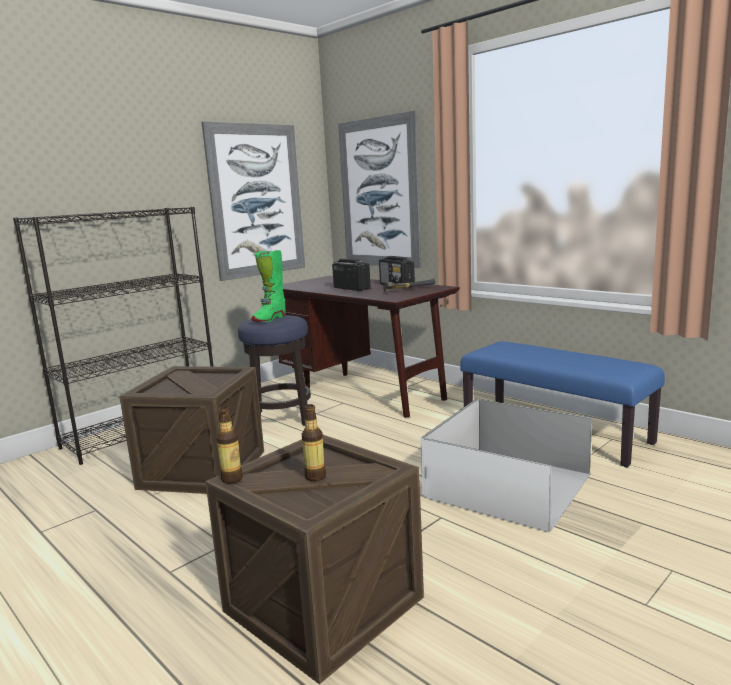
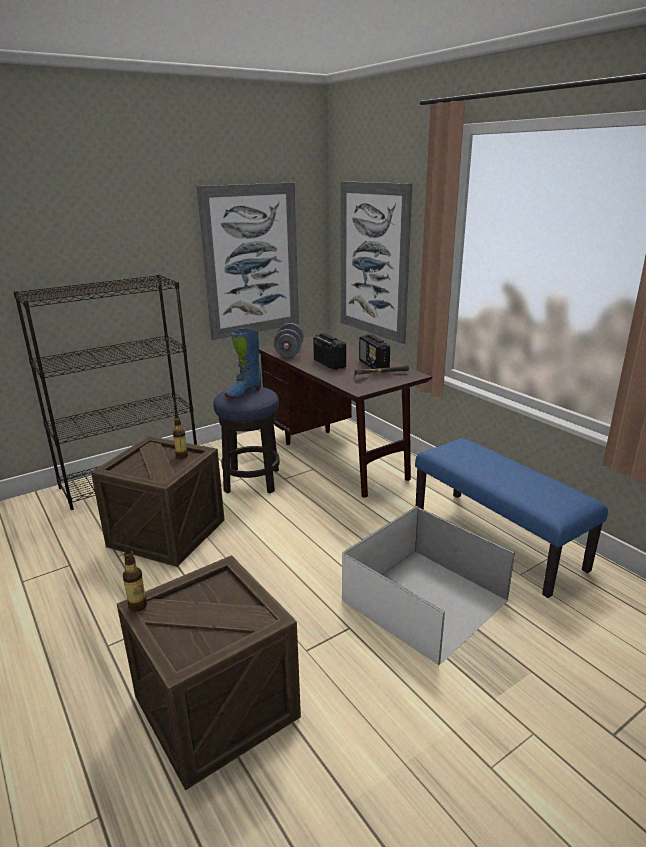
camera: 10 degrees right, 10 degrees up
green boot [251,250,286,322] -> blue boot [224,328,261,399]
bottle [302,404,326,481] -> bottle moved to [173,416,188,459]
none -> grey dumbbell [274,323,304,357]

